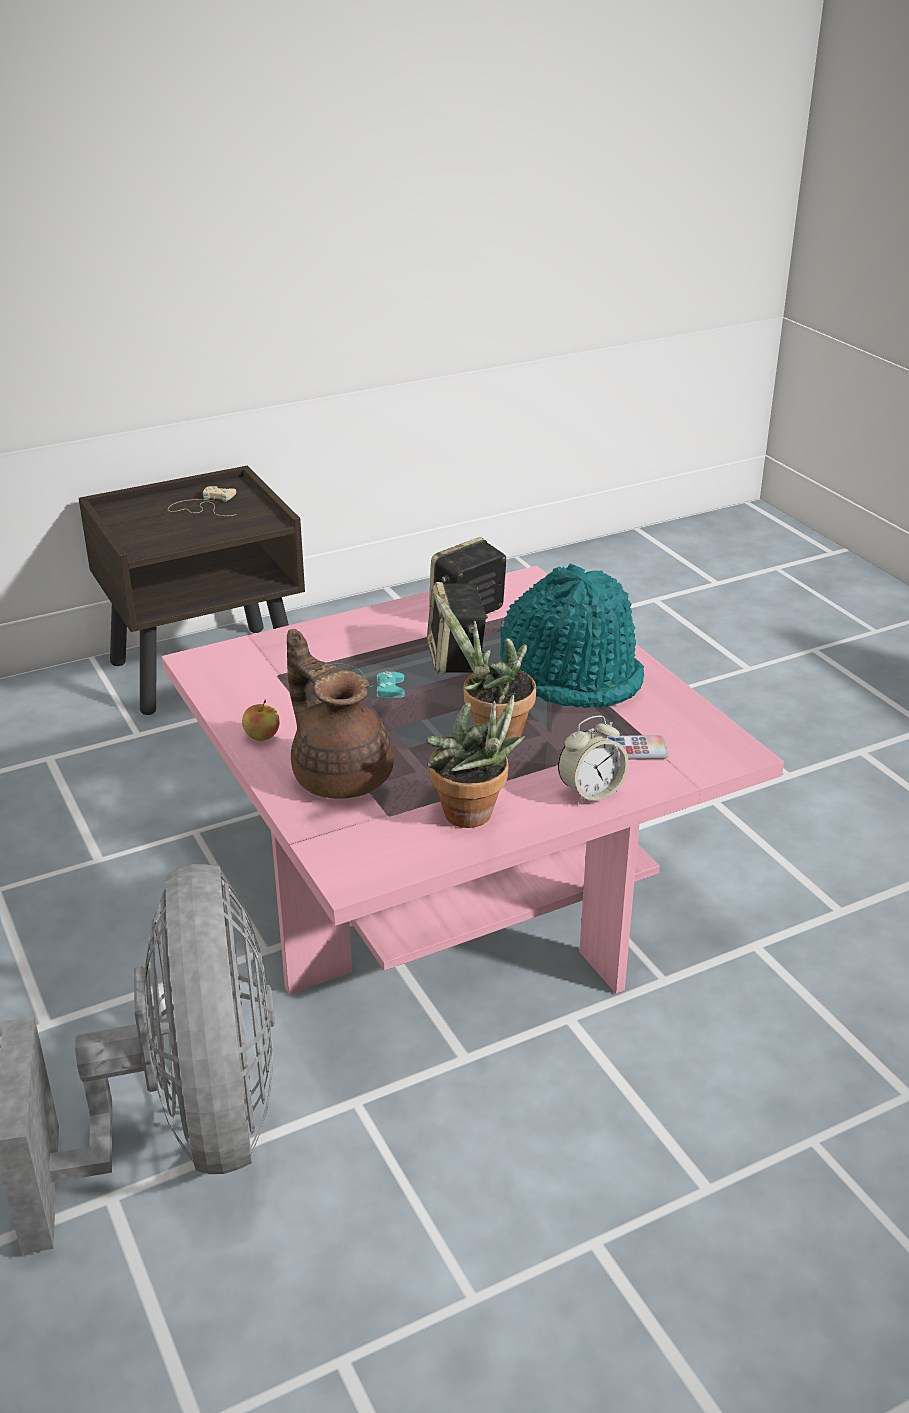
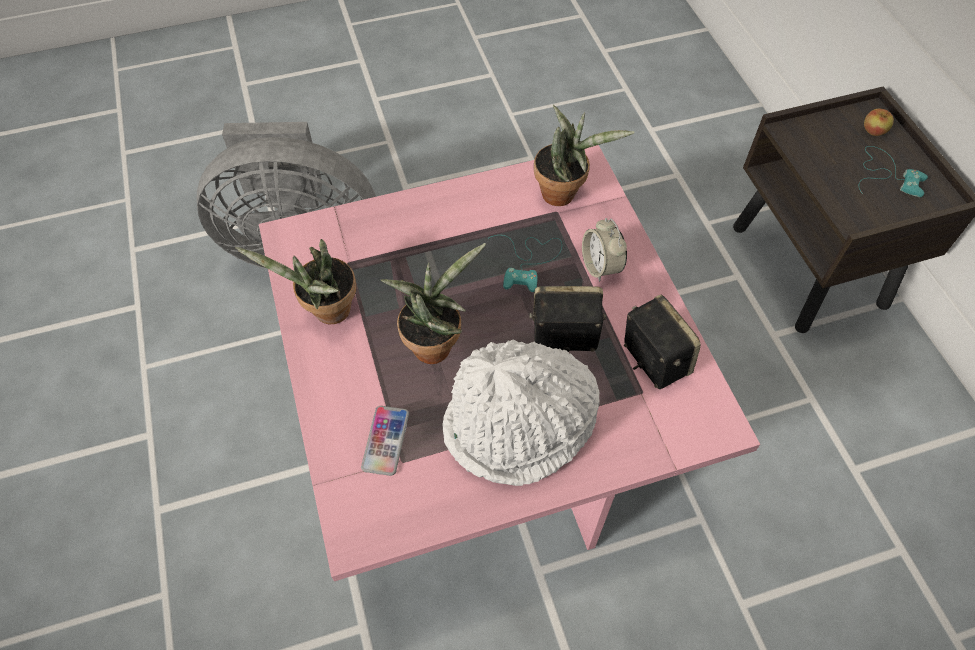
camera: 100 degrees right, 25 degrees up
beige game controller [168,486,236,516] -> turquoise game controller [859,146,928,197]
apple [242,700,280,741] -> apple moved to [864,109,894,136]
brown teapot [287,629,394,799] -> none
turquoise hat [500,564,644,708] -> white hat [442,340,600,486]
alarm clock [558,716,629,805] -> alarm clock moved to [582,218,627,282]
none -> potted plant [534,105,635,206]

